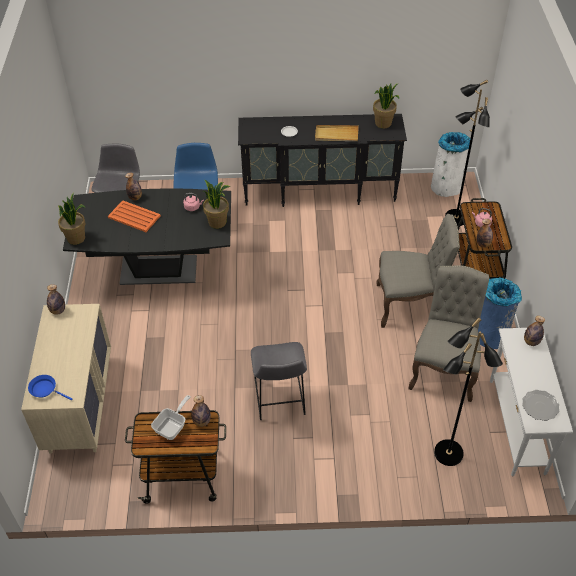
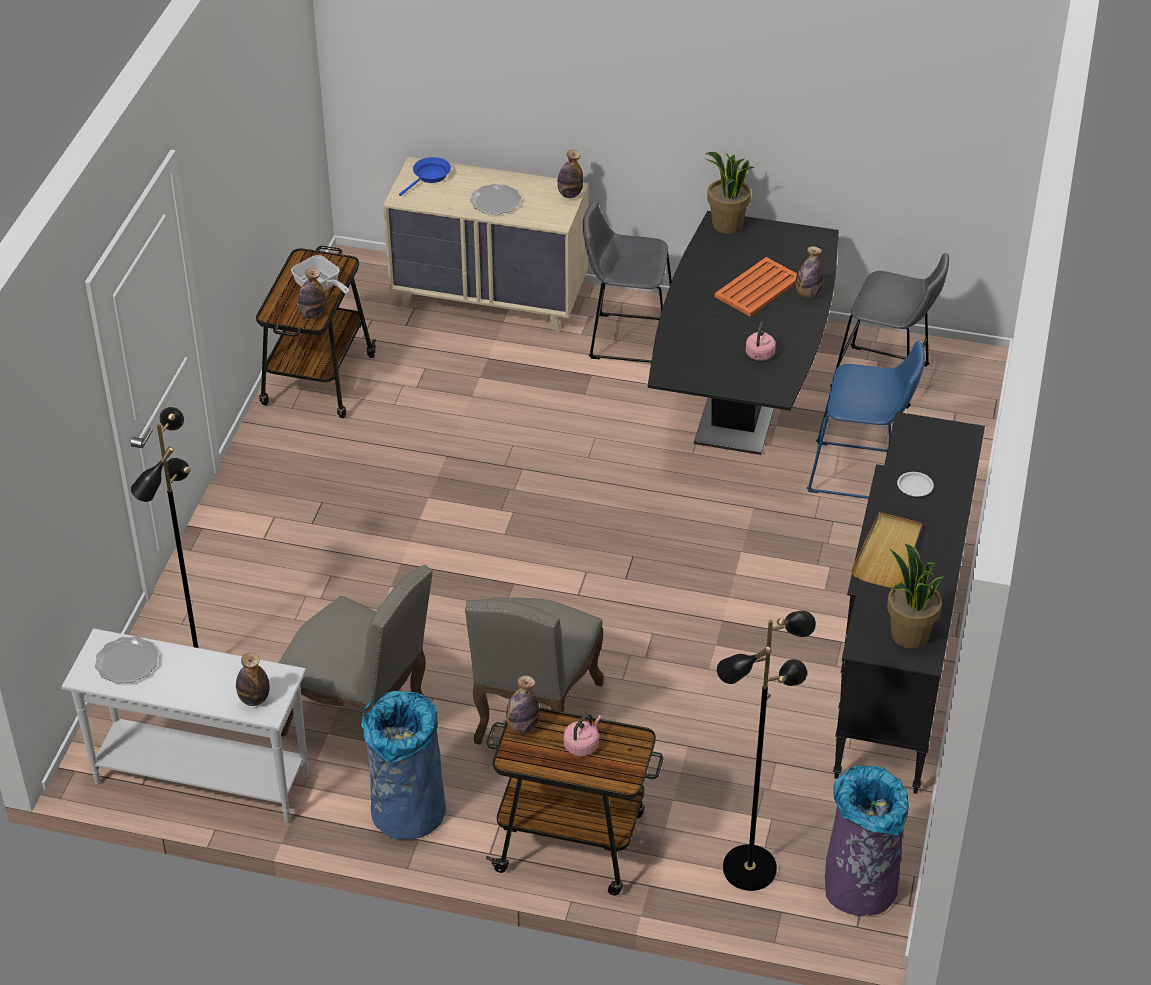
camera: 105 degrees right, 5 degrees down
potted plant [203,180,230,229] -> none
grey stool [251,342,307,420] -> grey stool moved to [583,201,672,363]
white trash can [431,132,470,197] -> purple trash can [825,766,909,916]
none -> plate [470,184,522,215]

